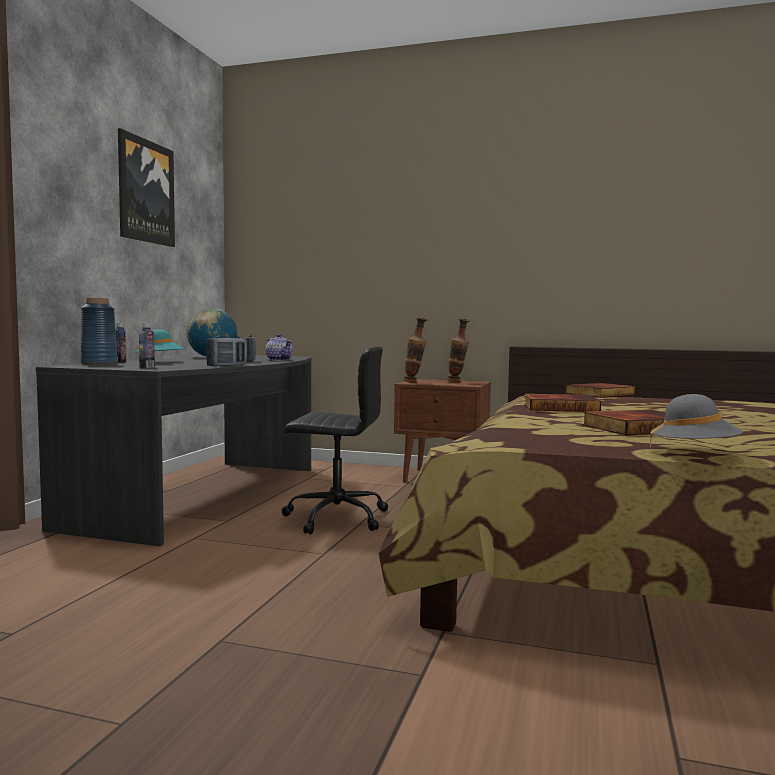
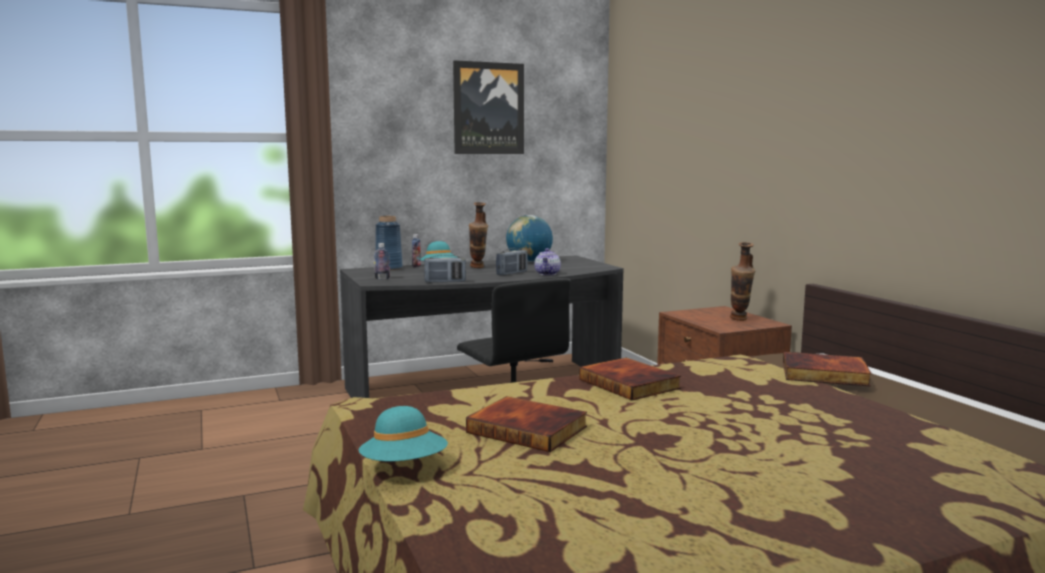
camera: 50 degrees right, 5 degrees up
vase [403,318,427,383] -> vase moved to [469,202,488,268]
grey hat [650,394,743,448] -> turquoise hat [359,406,448,461]

